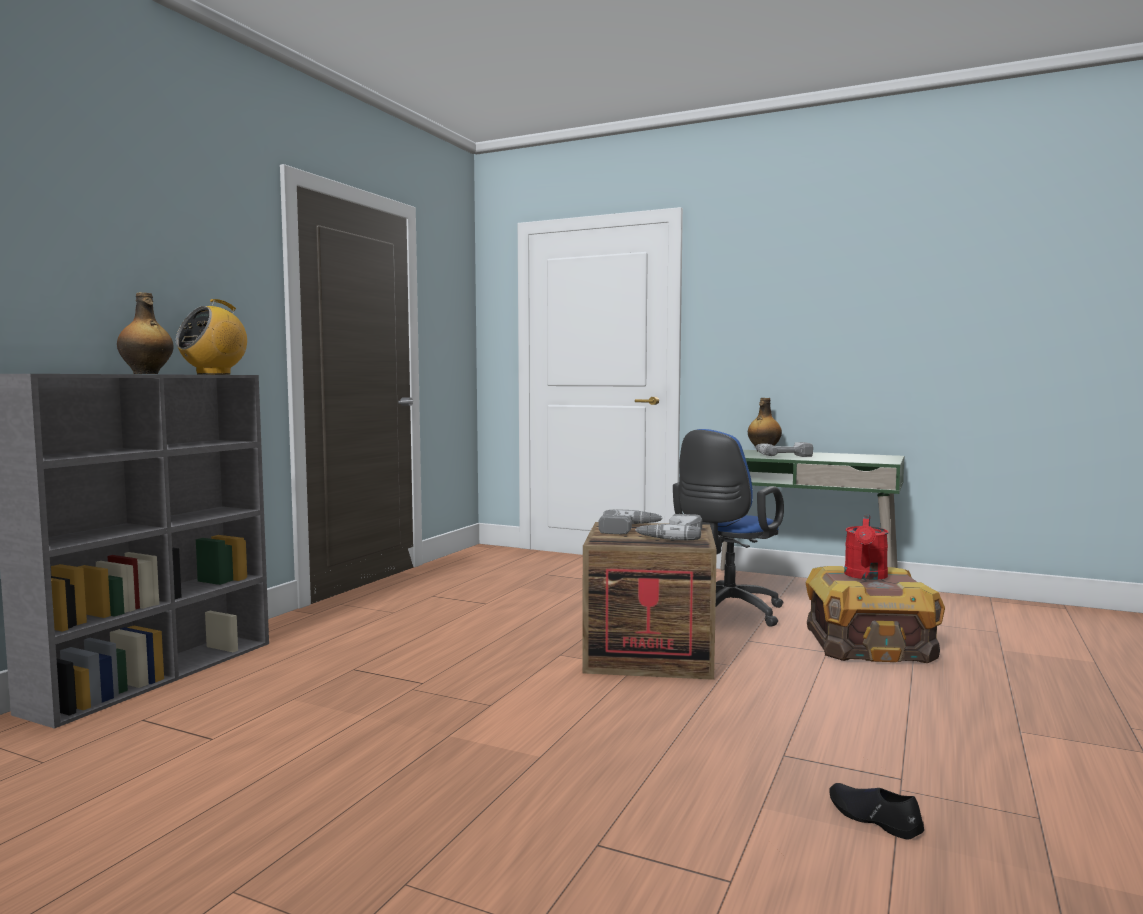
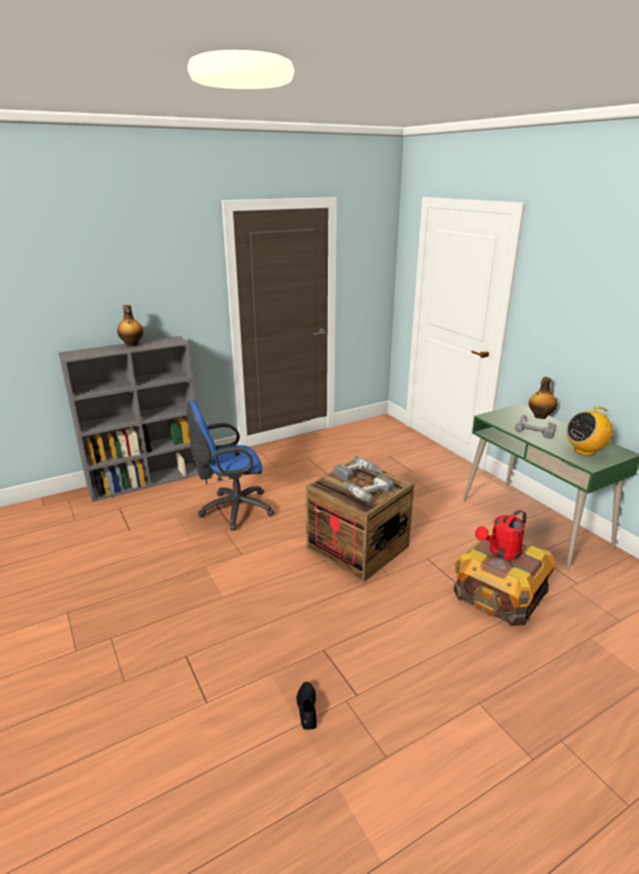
camera: 35 degrees right, 20 degrees up
radio [176,299,247,375] -> radio moved to [566,406,613,456]
blue office chair [673,429,784,627] -> blue office chair moved to [187,401,275,530]

